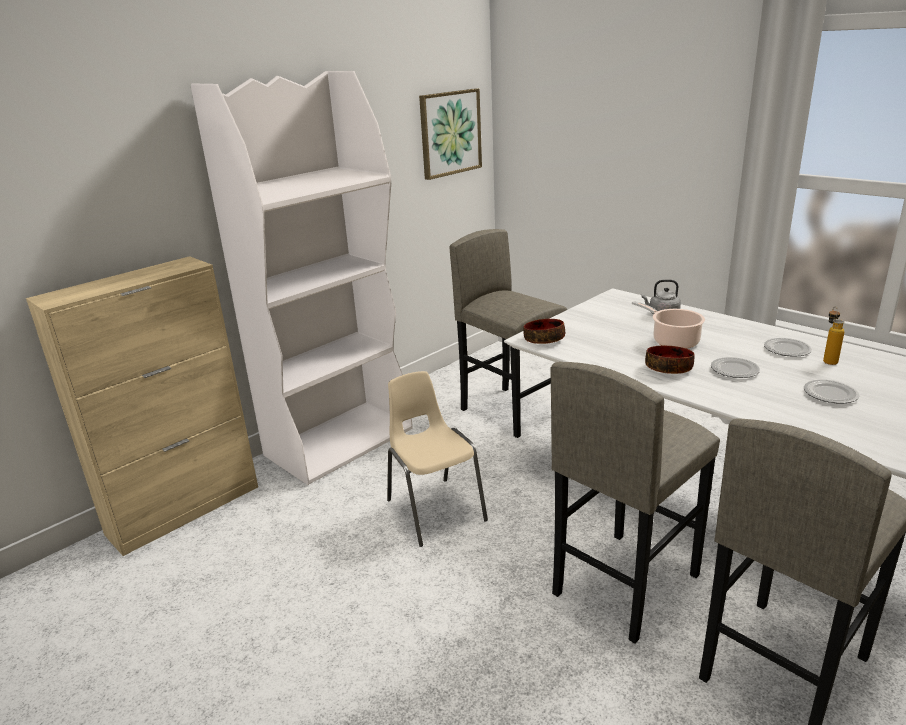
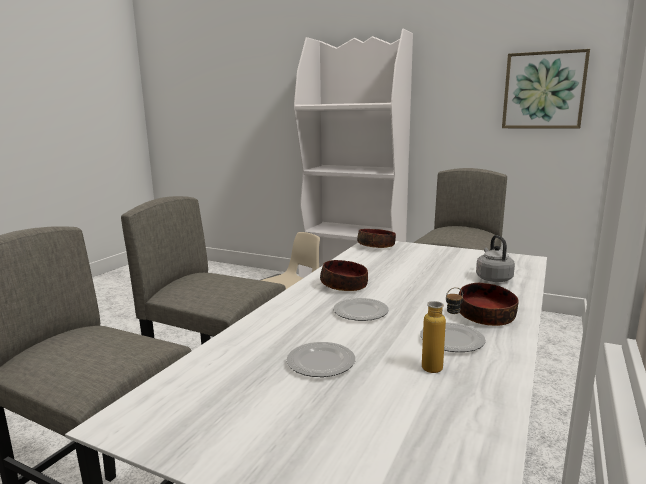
camera: 70 degrees right, 10 degrees down
beige cabinet [26,256,258,556] -> none
cooking pot [632,301,705,349] -> none
none -> bowl [458,283,519,326]

